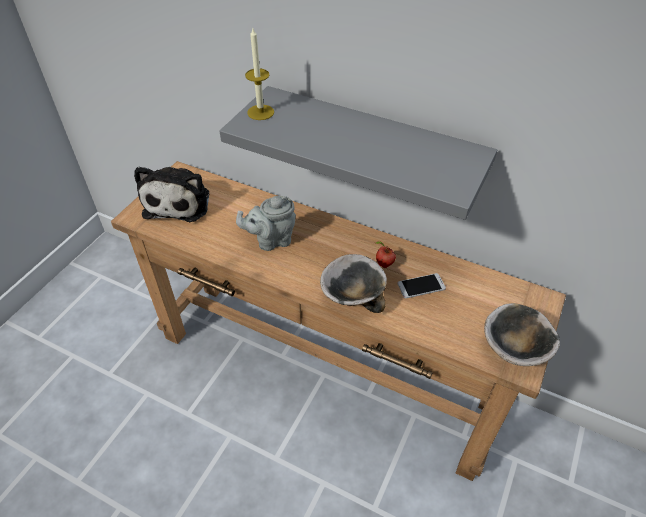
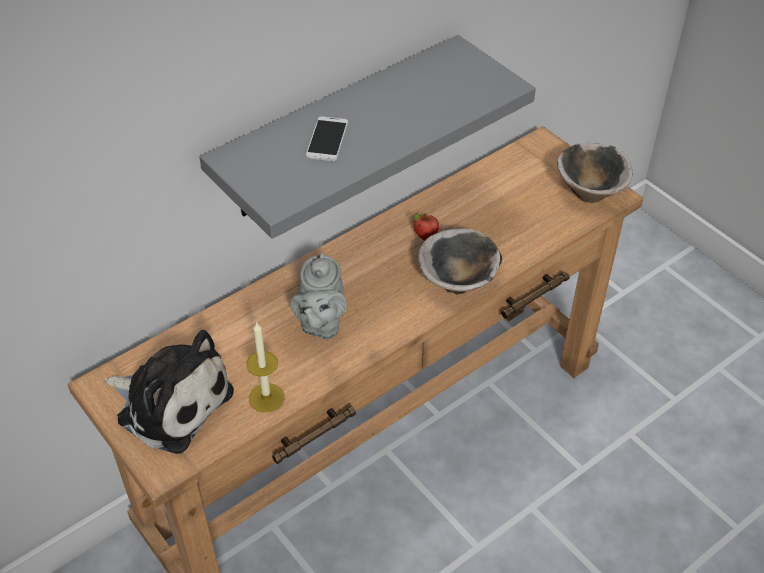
camera: 65 degrees left, 0 degrees up
candle [245,28,274,120] -> candle moved to [246,321,285,412]
phone [397,273,446,298] -> phone moved to [306,116,348,161]

